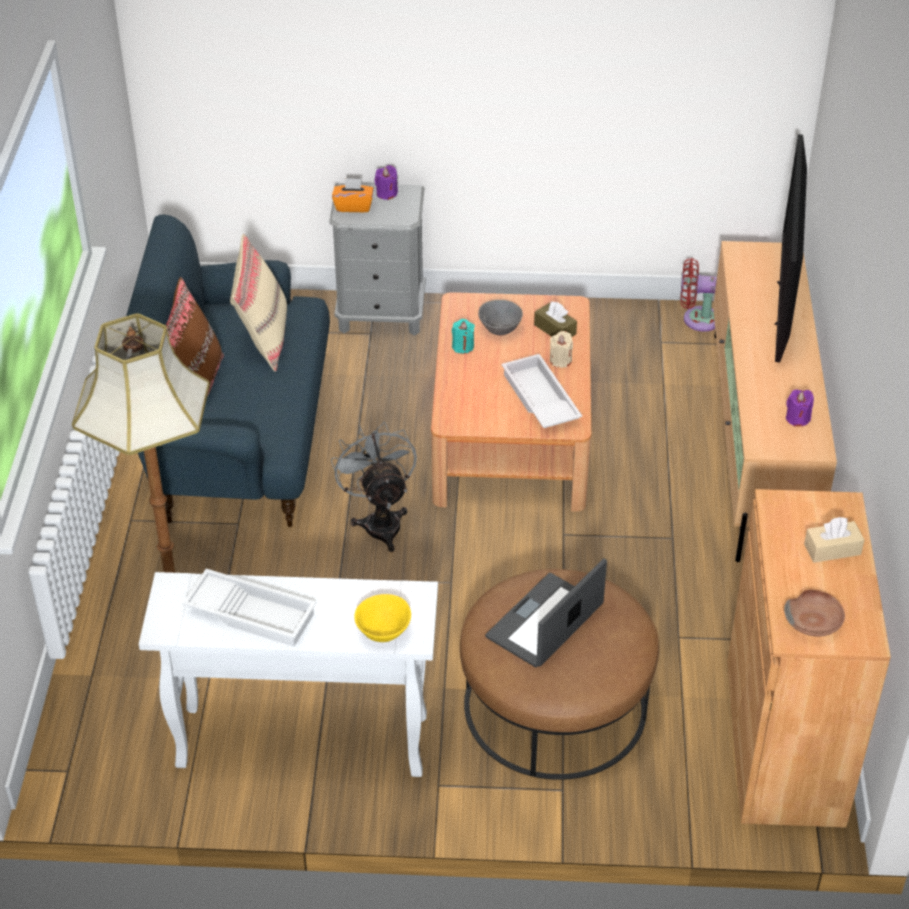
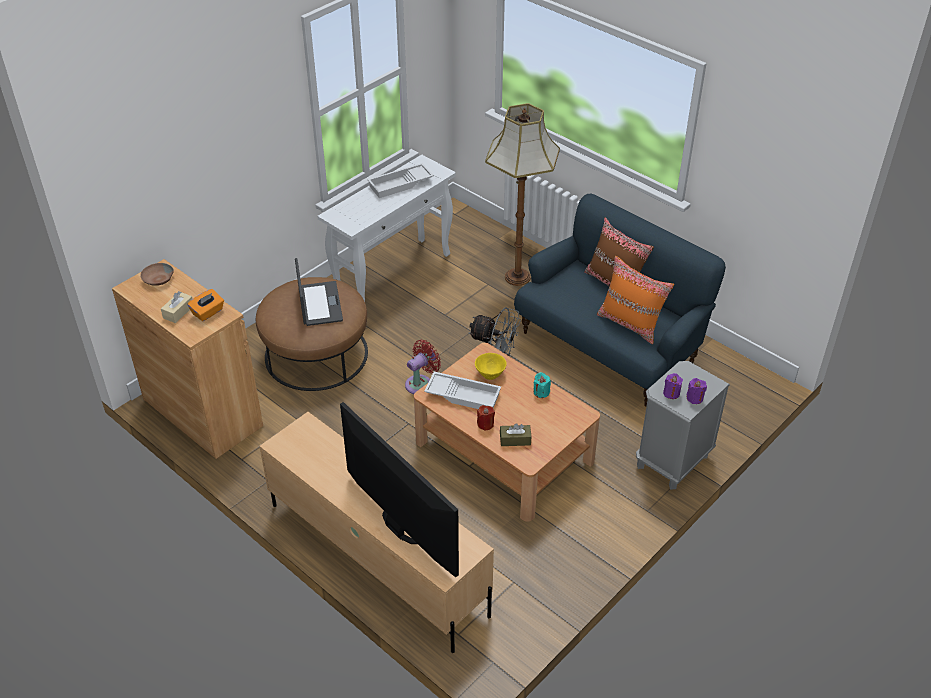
camera: 130 degrees right, 0 degrees up
beige pillow [230,234,287,372] -> orange pillow [597,256,674,344]
orange tissue box [332,178,374,212] -> orange tissue box moved to [188,289,224,321]
yellow bowl [354,594,411,642] -> yellow bowl moved to [475,353,507,380]
grey bowl [478,300,523,335] -> none
beige candle [550,331,573,368] -> red candle [477,405,495,431]
red fan [681,258,717,331] -> red fan moved to [405,340,441,394]
purple candle [786,390,814,427] -> purple candle moved to [663,373,683,399]

